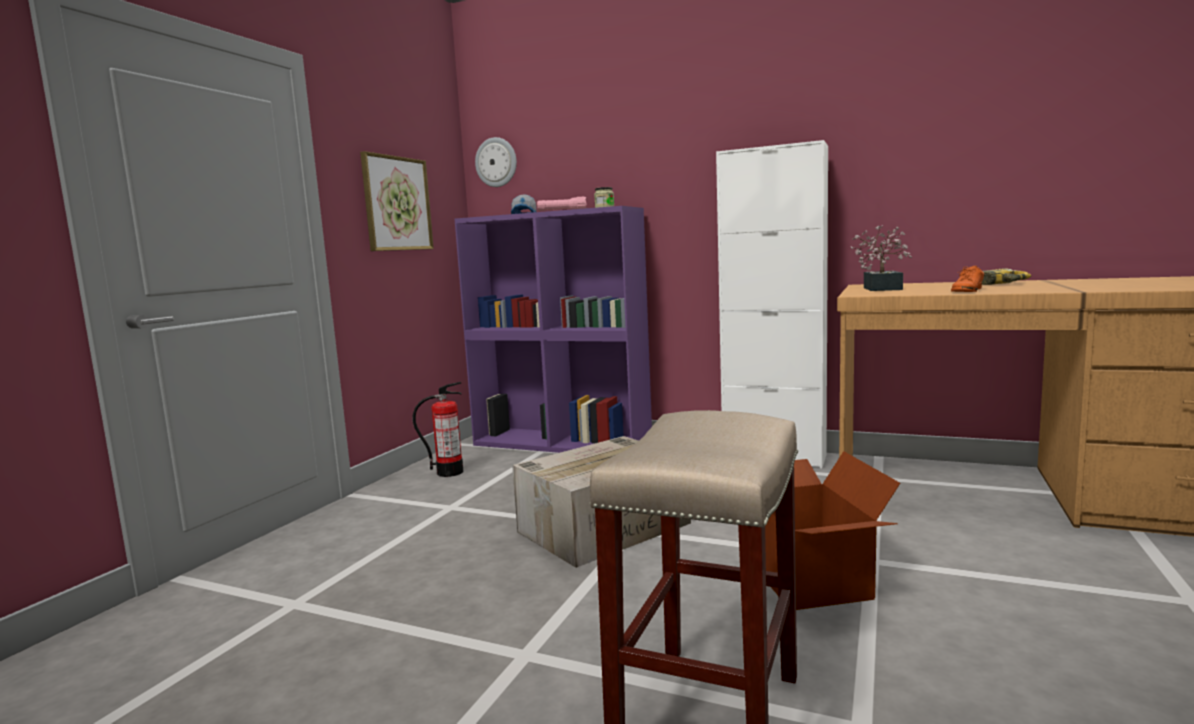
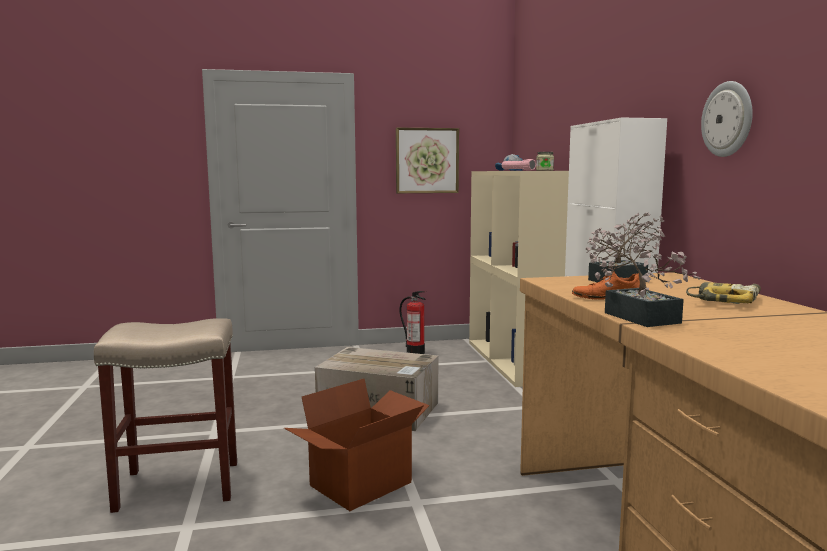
camera: 55 degrees right, 0 degrees up
purple bookcase [455,206,652,453] -> beige bookcase [469,171,569,387]
wall clock [475,137,517,187] -> wall clock moved to [701,81,753,157]
none -> potted plant [587,223,700,327]

